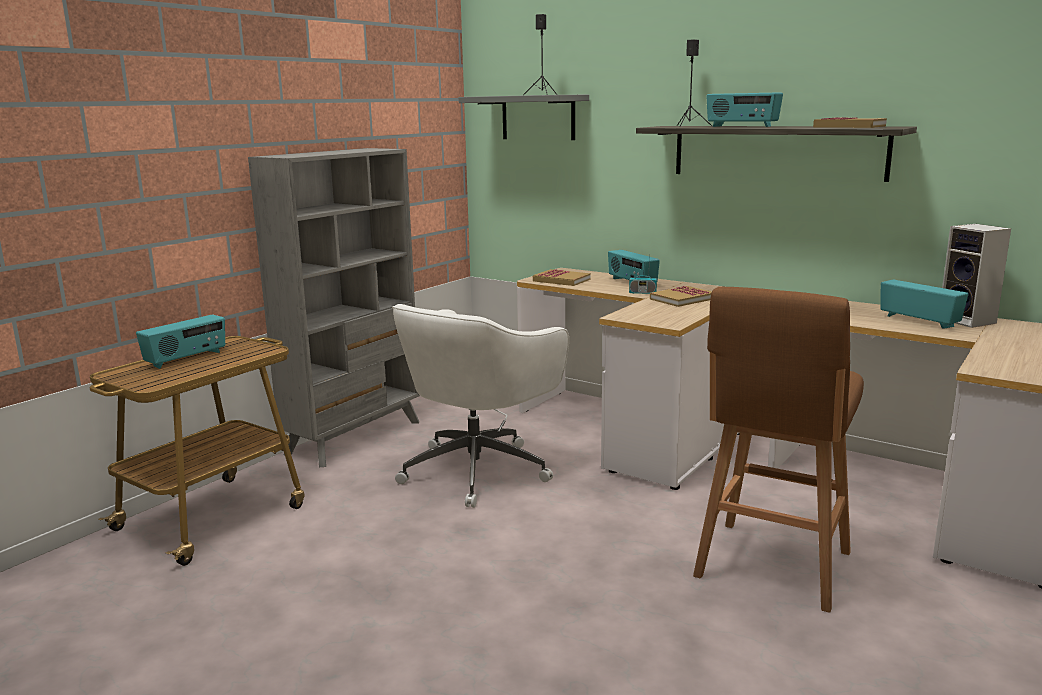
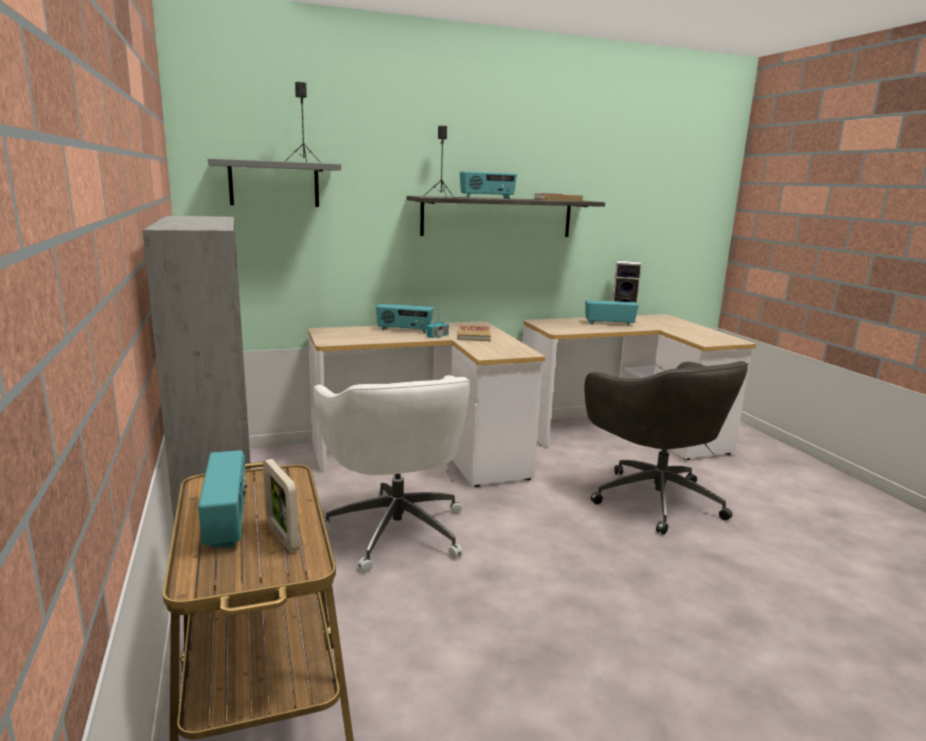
camera: 55 degrees left, 0 degrees up
book [533,269,591,286] -> none
brown stool [693,287,864,613] -> grey office chair [585,361,749,535]
none -> picture frame [263,459,299,552]

